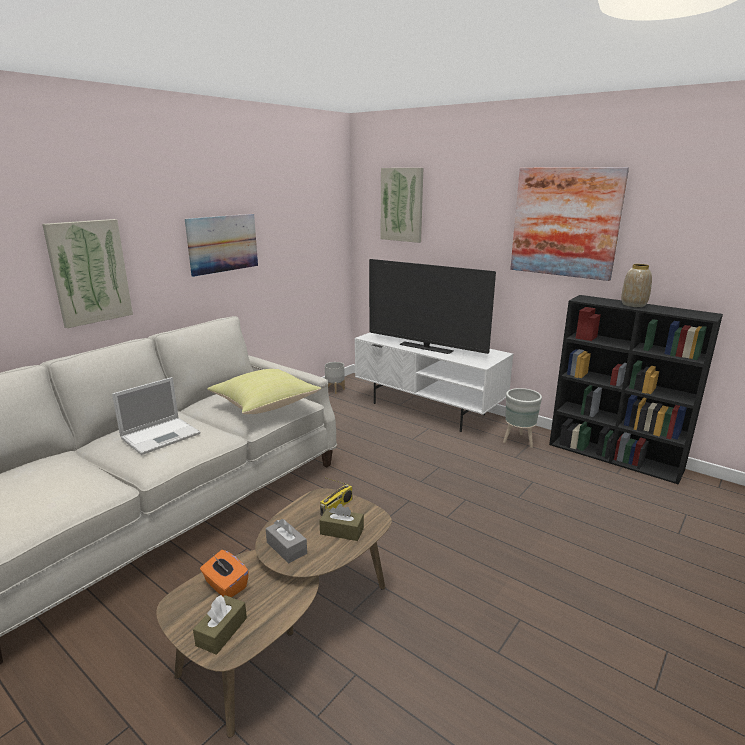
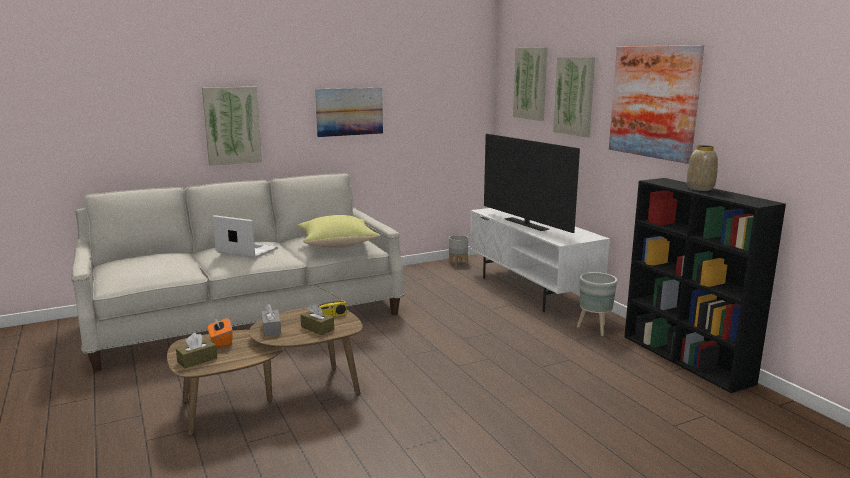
camera: 25 degrees right, 5 degrees down
laptop [112,377,200,455] -> laptop turned 135 degrees counterclockwise [213,215,278,258]
none -> picture [553,57,595,137]

